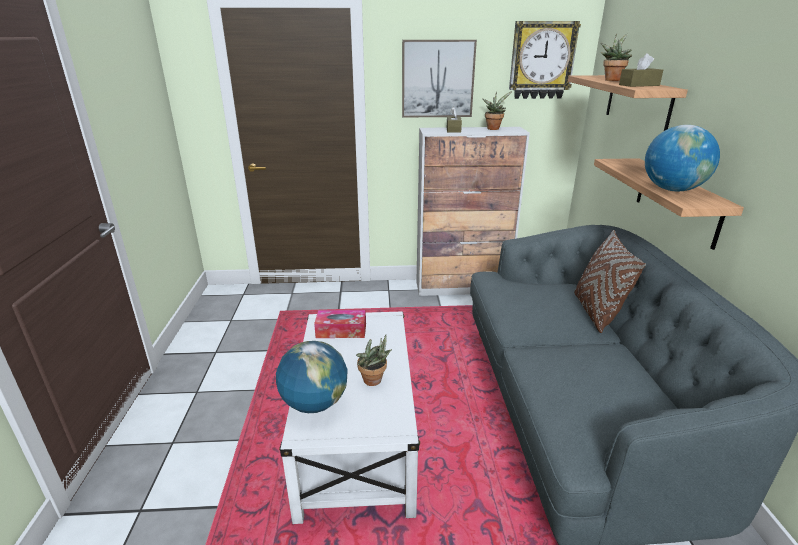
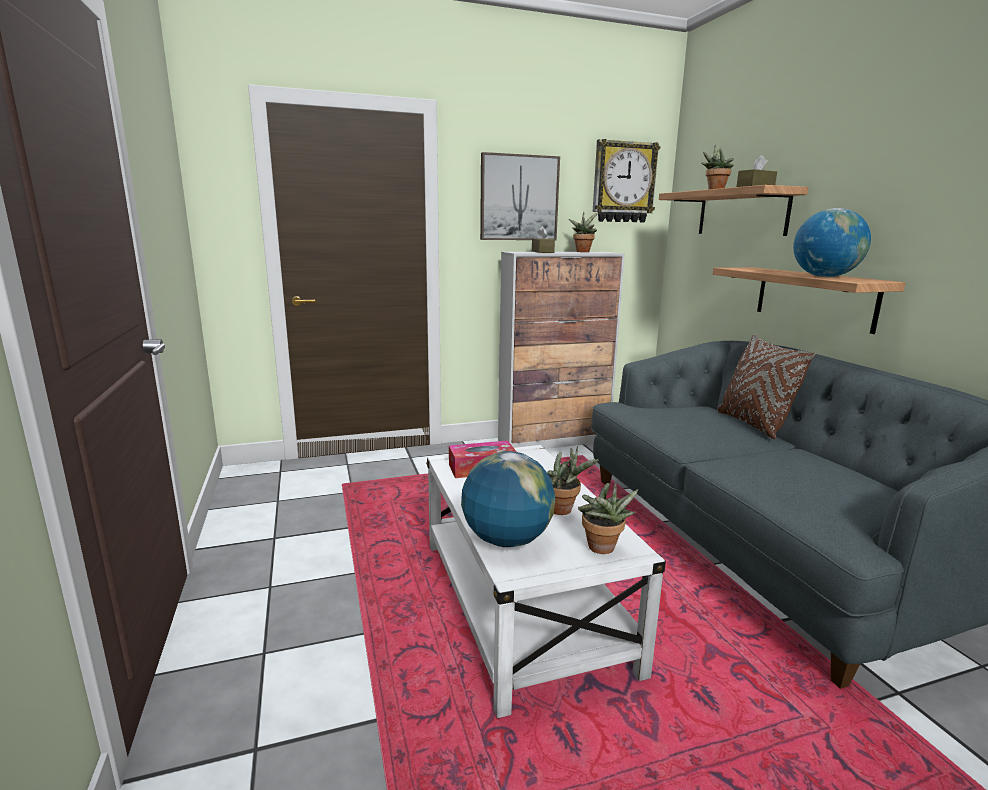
camera: 15 degrees left, 10 degrees down
none -> potted plant [578,482,639,554]

